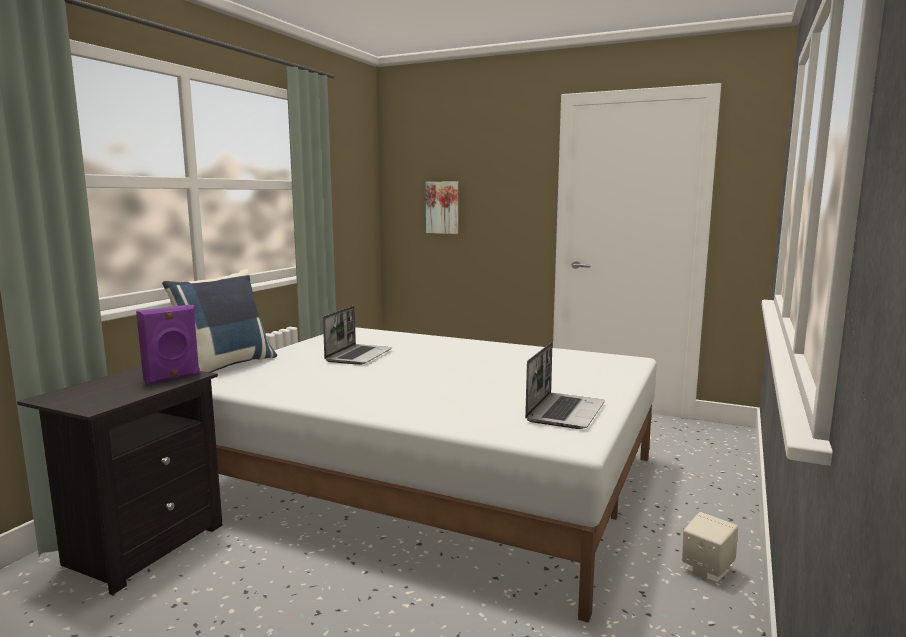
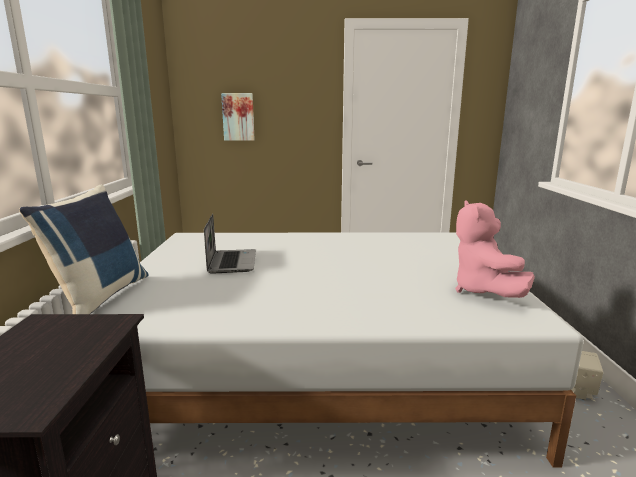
camera: 25 degrees left, 5 degrees up
purple speaker [136,305,200,384] -> none
laptop [525,342,605,429] -> pink plush toy [455,200,535,298]

